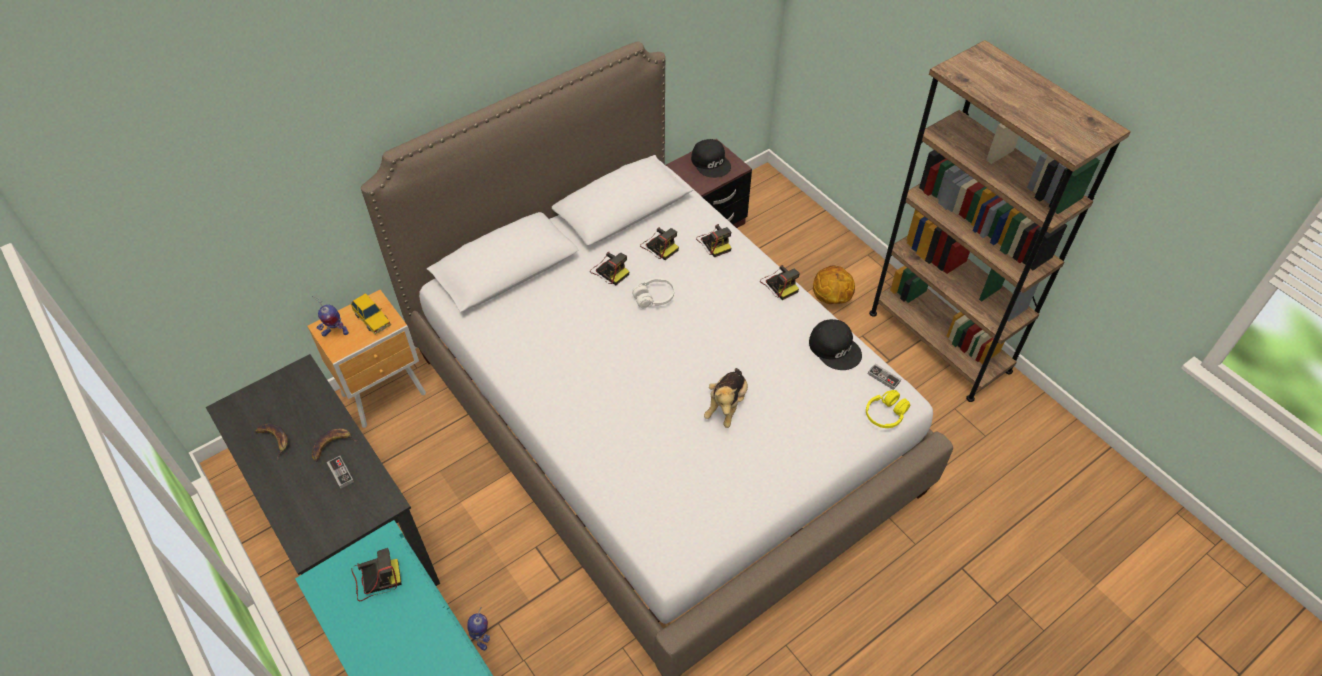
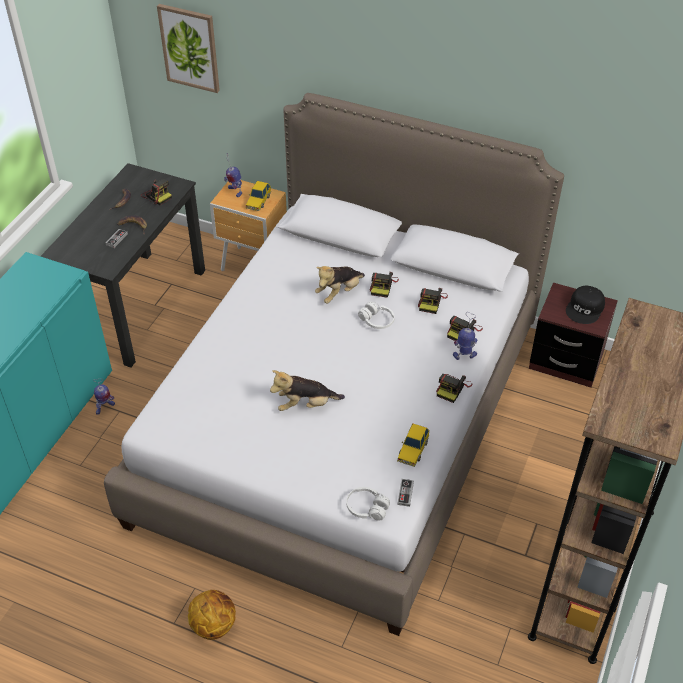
camera: 60 degrees right, 5 degrees down
camera [351,548,402,601] -> camera moved to [141,179,172,205]
black cap [809,319,862,370] -> toy car [397,424,430,467]
basketball [813,266,855,304] -> basketball moved to [188,590,236,640]
yellow headphones [866,390,910,428] -> white headphones [346,487,390,521]
none -> picture [157,4,220,93]
none -> plush toy [315,266,365,304]
none -> toy robot [453,312,477,360]

